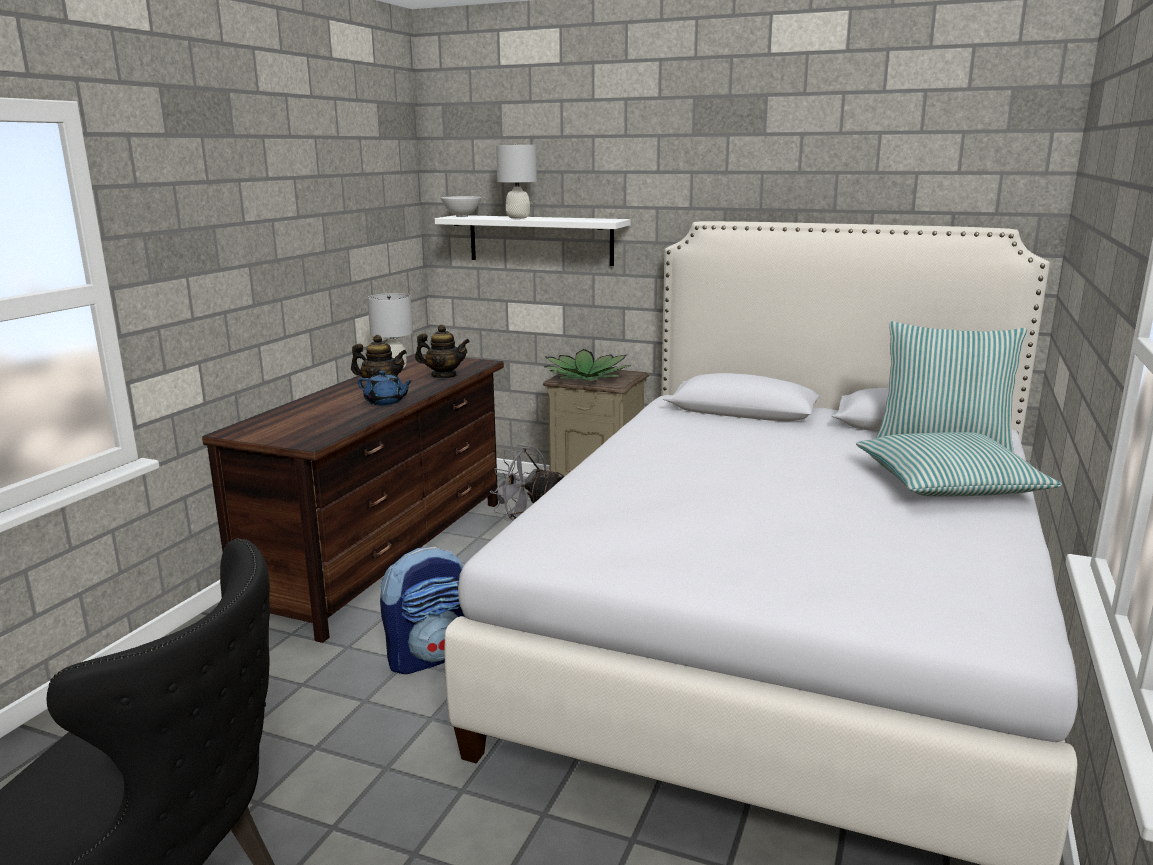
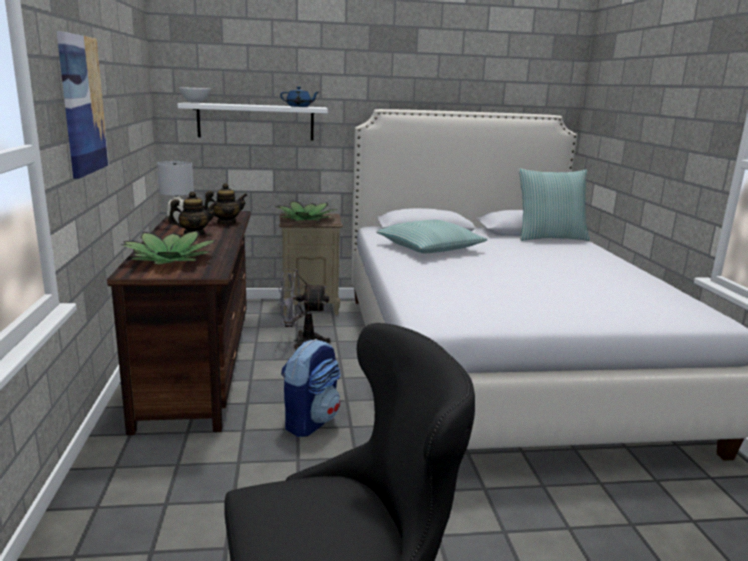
camera: 30 degrees left, 0 degrees up
blue teapot [358,371,412,405] -> blue teapot moved to [280,86,319,107]
grey table lamp [496,144,537,219] -> none
pillow [856,432,1062,497] -> pillow moved to [376,220,488,253]
none -> picture [57,31,109,179]
none -> potted plant [121,230,216,265]

